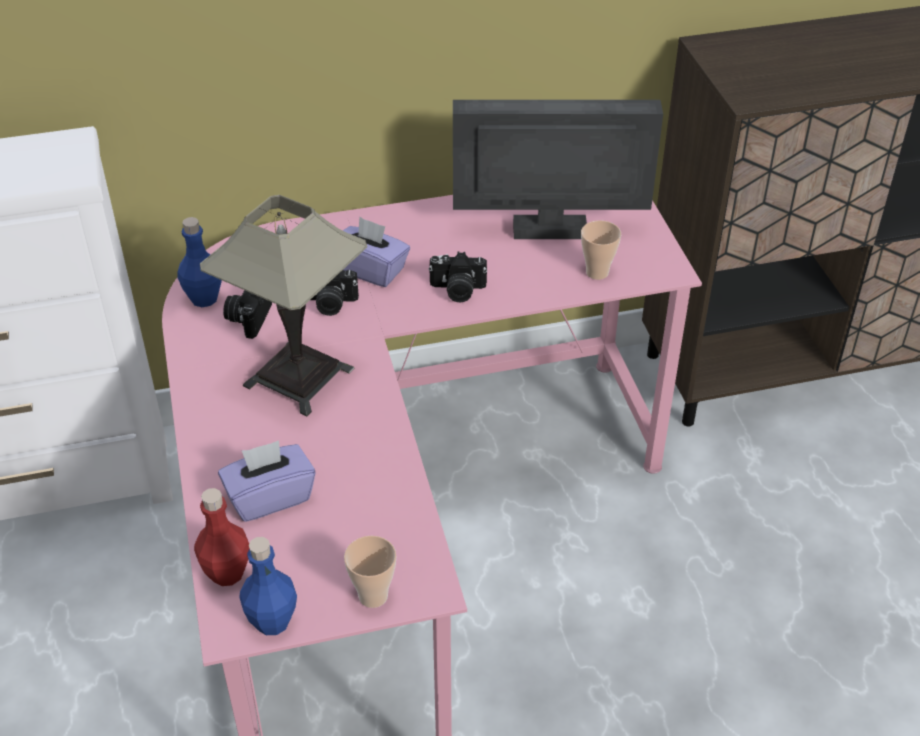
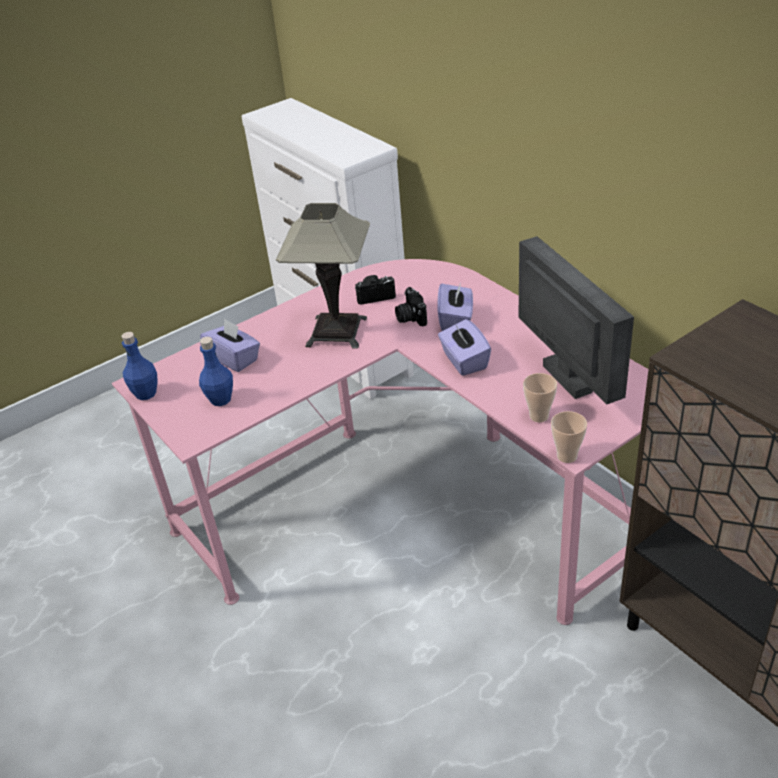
camera: 70 degrees right, 5 degrees down
blue bottle [177,217,222,307] -> blue bottle moved to [199,337,233,406]
red bottle [194,488,250,586] -> none
cup [344,536,396,608] -> cup moved to [551,411,587,463]
camera [428,252,487,303] -> purple tissue box [438,319,491,376]

